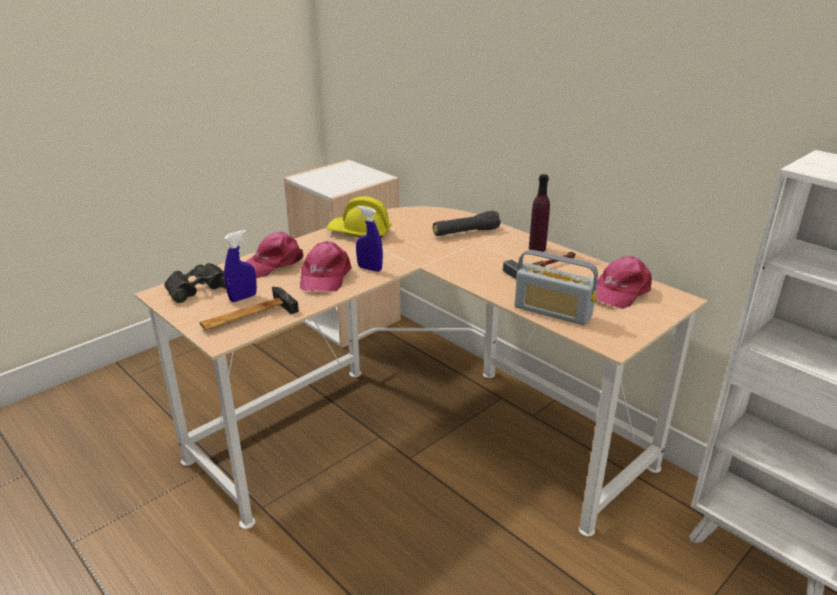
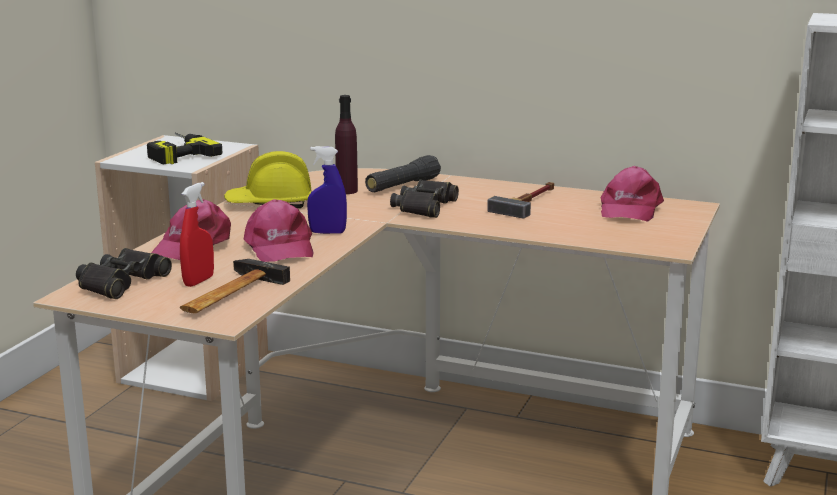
camera: 25 degrees left, 10 degrees down
blue spray bottle [224,230,257,302] -> red spray bottle [180,182,214,287]
radio [514,250,598,325] -> none
purple bottle [529,174,550,252] -> purple bottle moved to [335,95,358,194]
none -> power drill [147,133,222,165]
none -> black binoculars [390,180,459,218]

